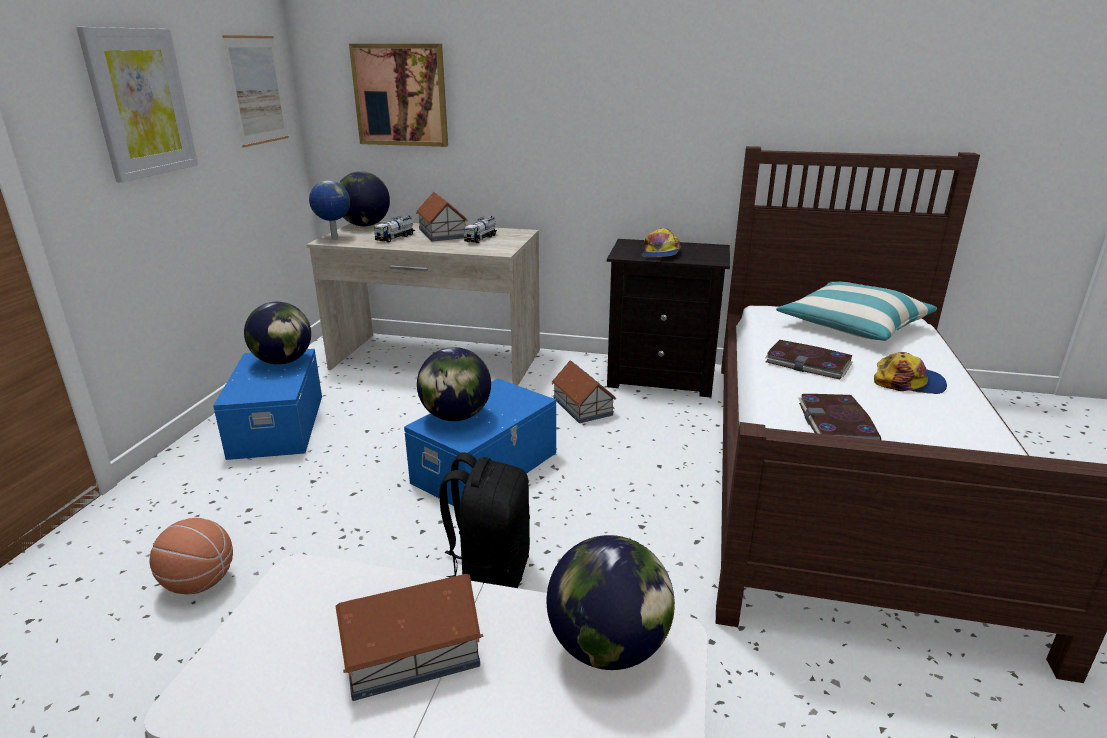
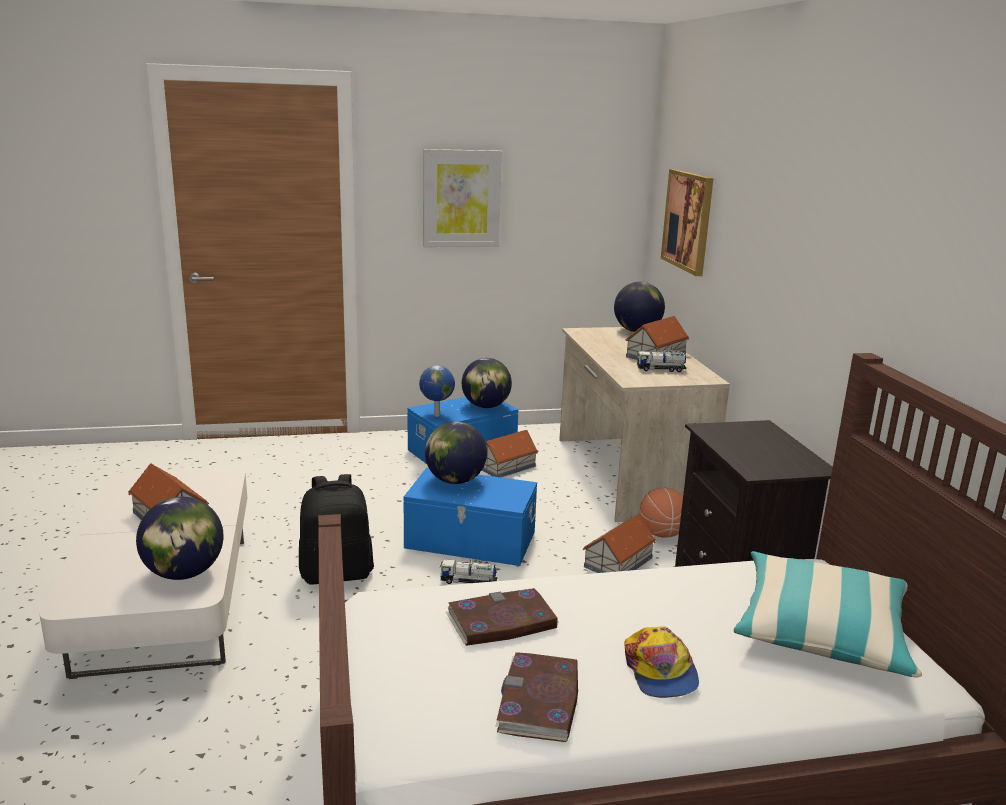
camera: 65 degrees right, 5 degrees down
basketball [150,518,233,594] -> basketball moved to [640,488,683,538]
picture [222,35,289,147] -> none
globe [309,180,350,239] -> globe moved to [419,365,455,417]
toy truck [374,215,415,242] -> toy truck moved to [440,559,497,584]
cap [641,228,681,257] -> none
book [765,340,852,379] -> book moved to [495,652,578,742]
none -> toy house [482,430,538,477]

